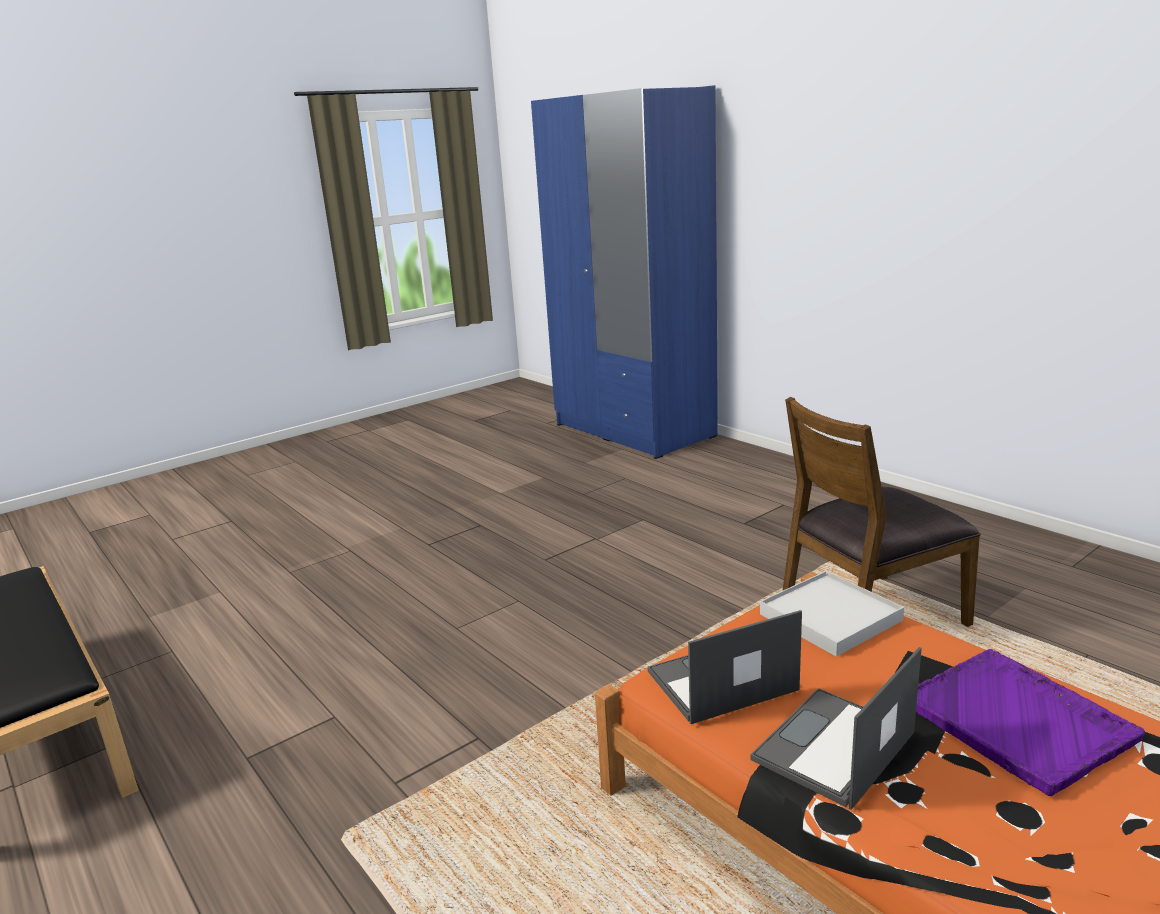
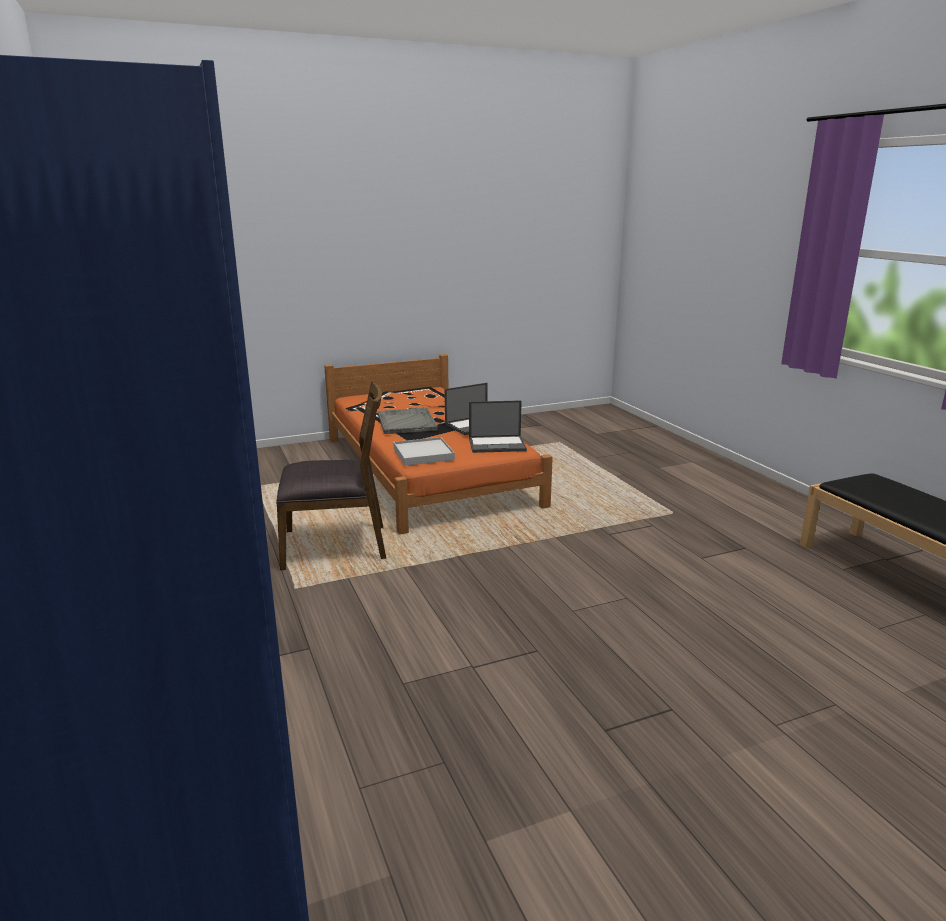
camera: 165 degrees left, 0 degrees up
purple tray [916,649,1145,796] -> grey tray [377,407,438,434]

